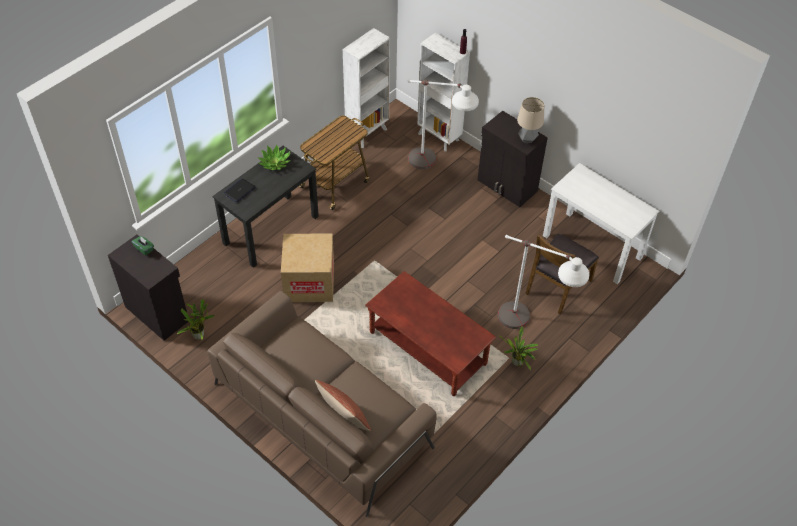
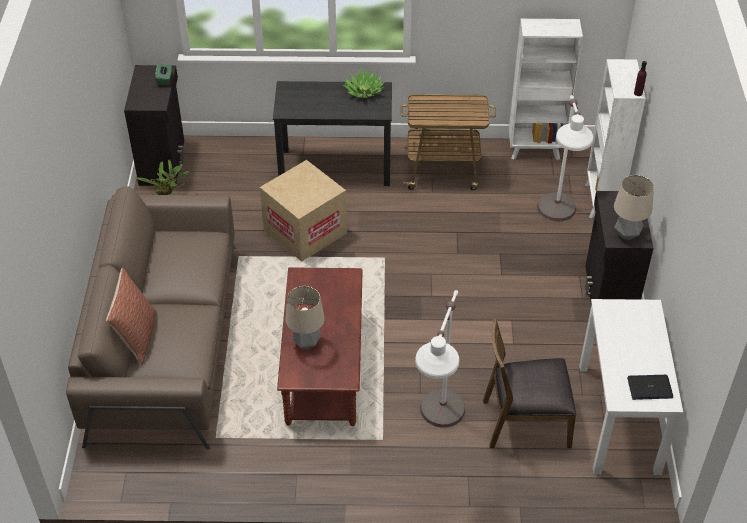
camera: 50 degrees right, 5 degrees down
laptop [224,178,256,203] -> laptop moved to [627,375,673,400]
potted plant [499,326,538,370] -> none
none -> table lamp [286,286,325,350]

